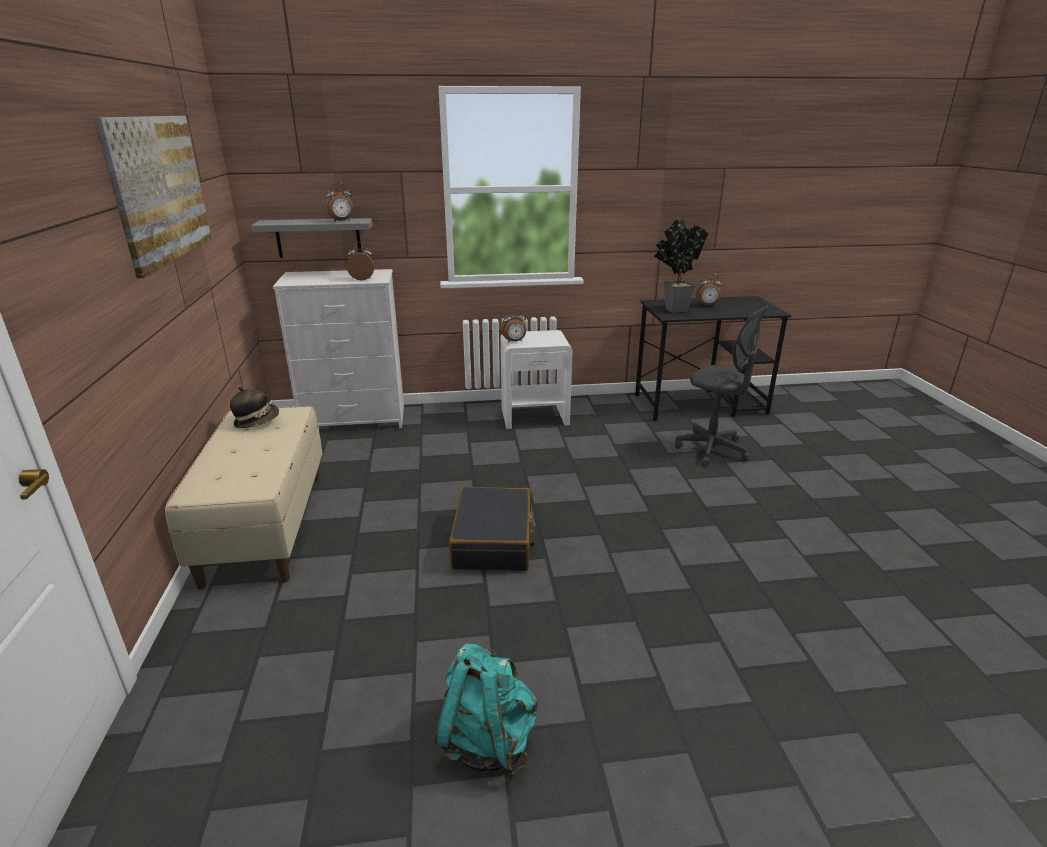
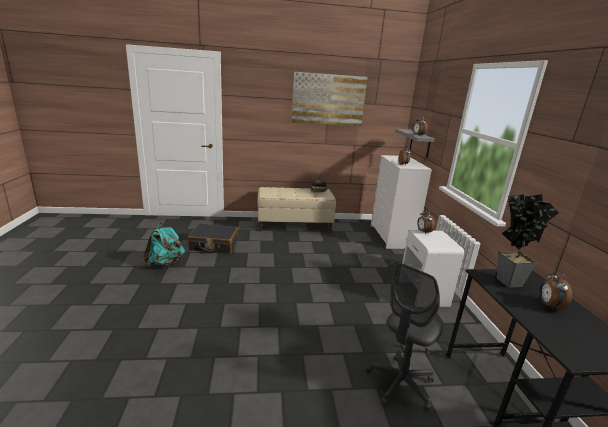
camera: 90 degrees right, 5 degrees down
black suitcase [449,487,536,571] -> black suitcase moved to [188,223,239,254]

